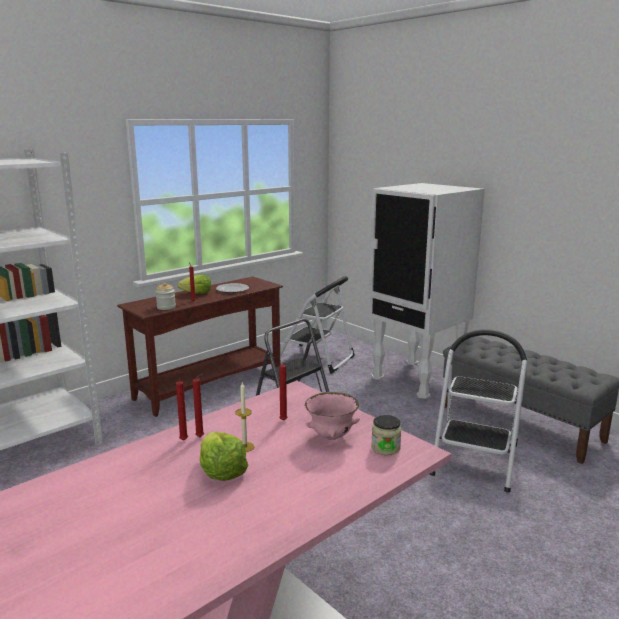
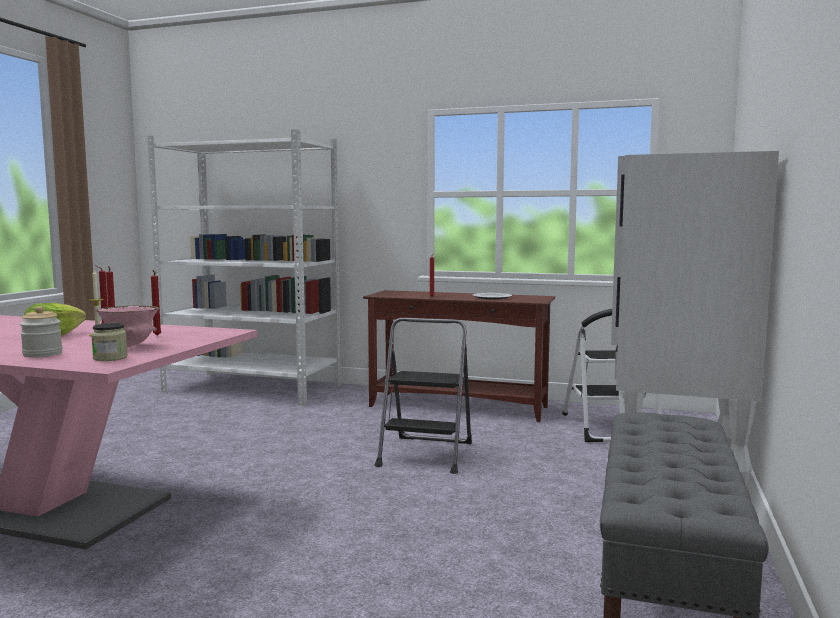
camera: 60 degrees right, 10 degrees down
jar [155,283,176,310] -> jar moved to [20,306,63,358]
lettuce [178,275,211,294] -> none
step ladder [430,329,527,493] -> none

